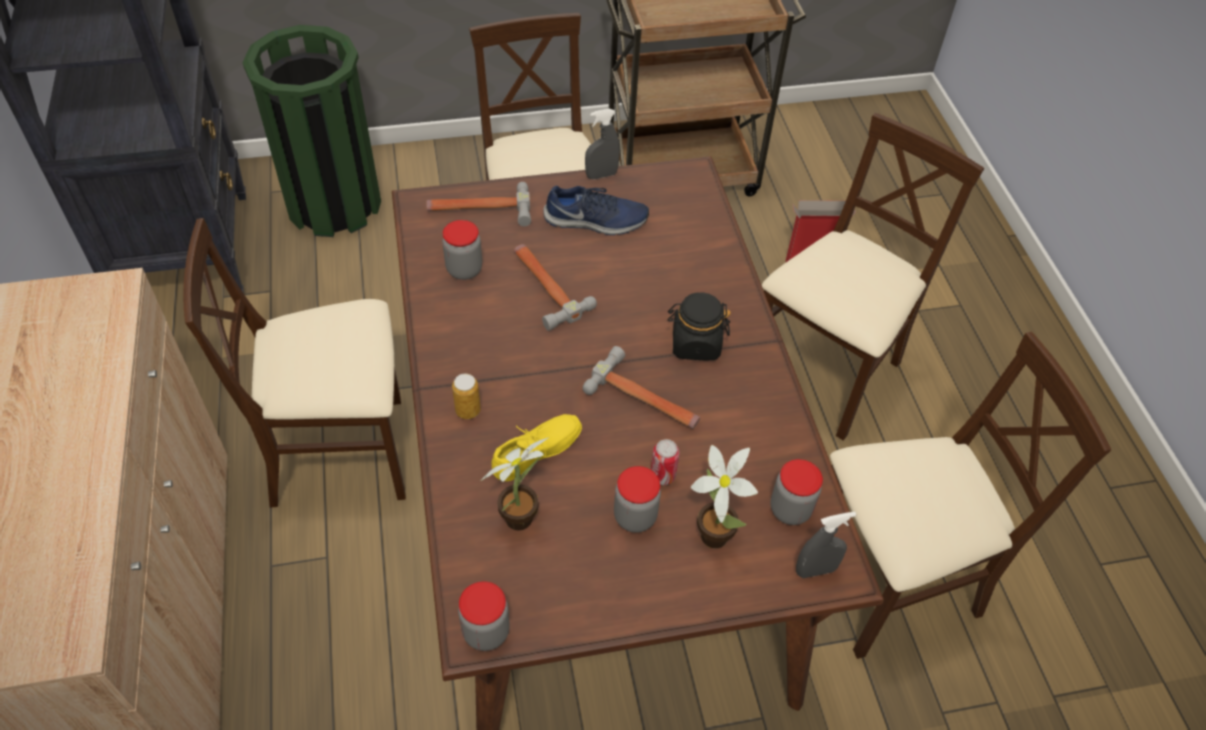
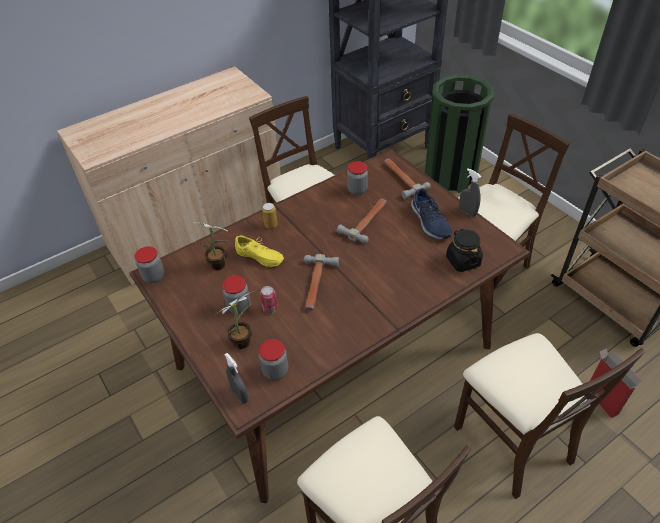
camera: 70 degrees right, 5 degrees down
black jar [668,292,731,360] -> black jar moved to [446,229,483,272]
beige chair [762,113,984,440] -> beige chair turned 45 degrees clockwise [454,333,645,499]

